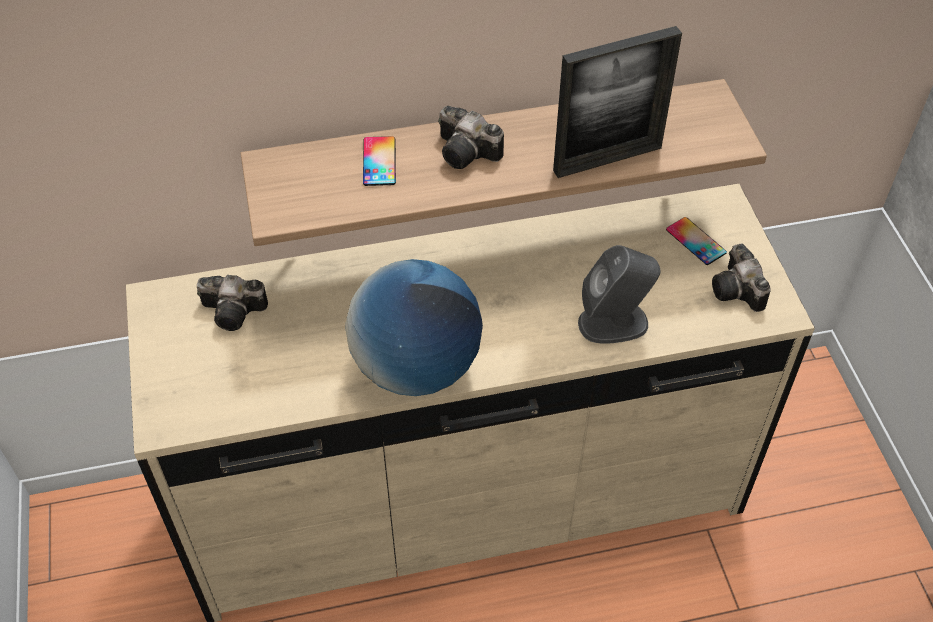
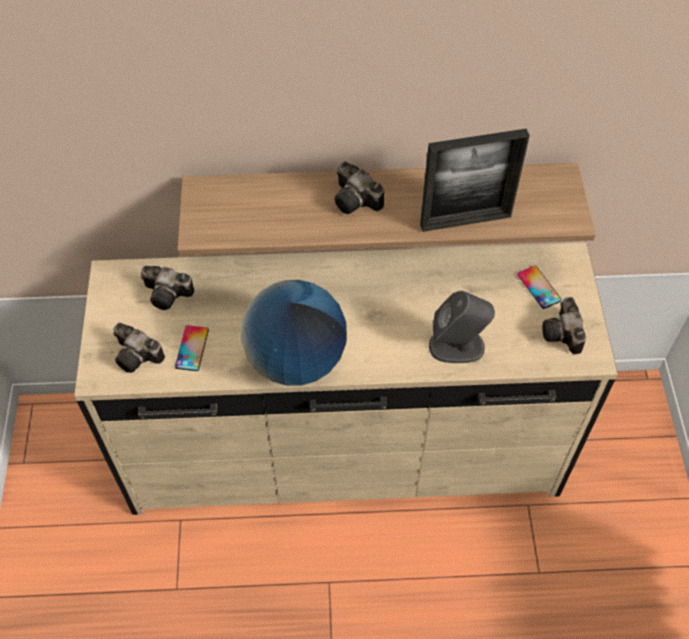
camera: 10 degrees right, 5 degrees up
phone [363,136,396,186] -> phone moved to [175,325,209,371]
none -> camera [113,323,165,373]

